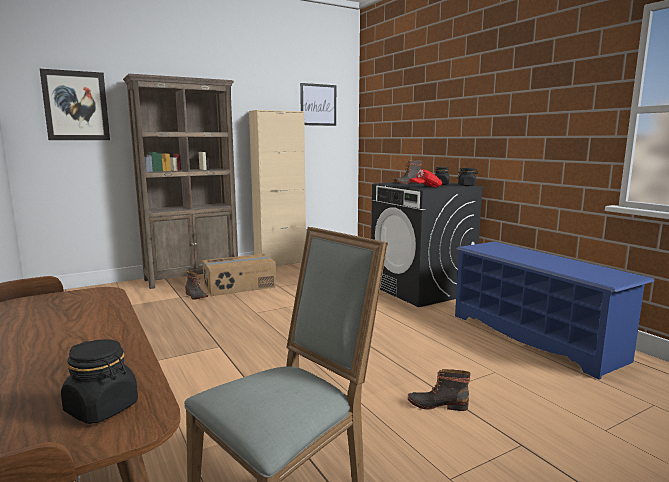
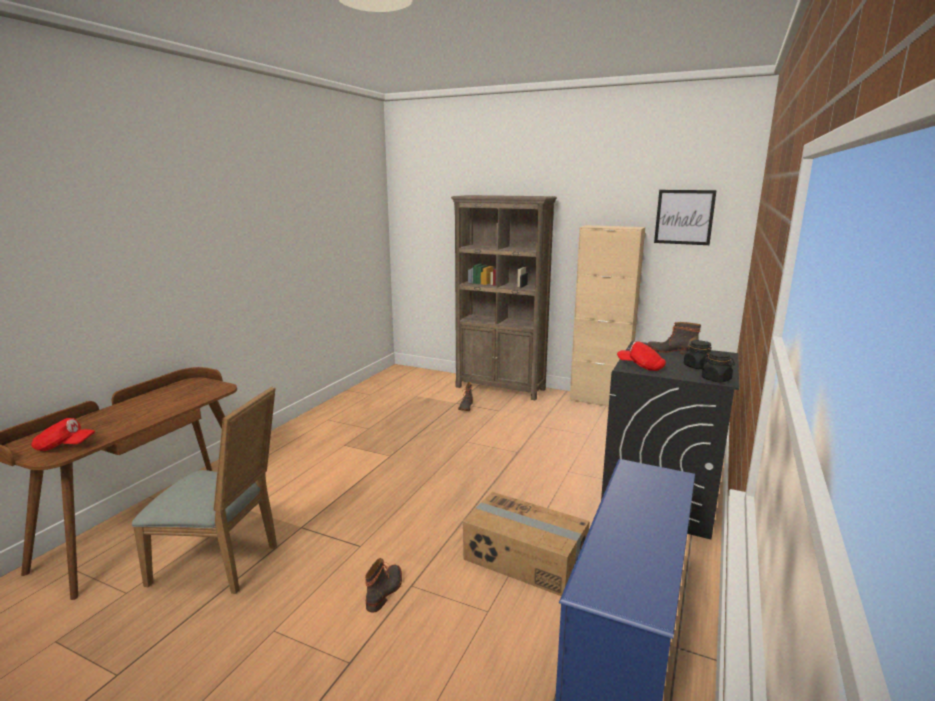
camera: 55 degrees right, 5 degrees up
picture [40,69,110,140] -> none
black jar [61,339,138,424] -> red cap [31,418,95,451]
cardboard box [202,254,276,296] -> cardboard box moved to [463,492,590,596]
boot [408,369,471,411] -> boot turned 45 degrees clockwise [365,558,402,613]

